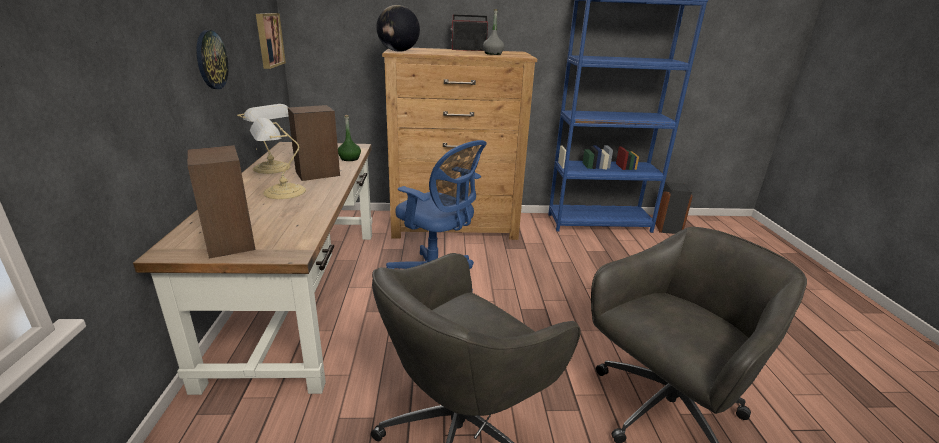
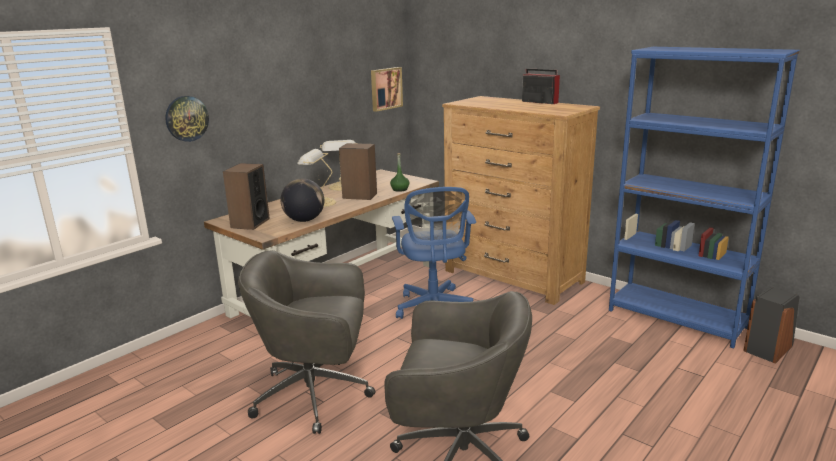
camera: 45 degrees right, 5 degrees down
wall clock [196,30,228,89] -> wall clock moved to [165,96,209,142]
globe [376,5,420,52] -> globe moved to [280,179,324,222]
grey bottle [483,9,504,55] -> none

